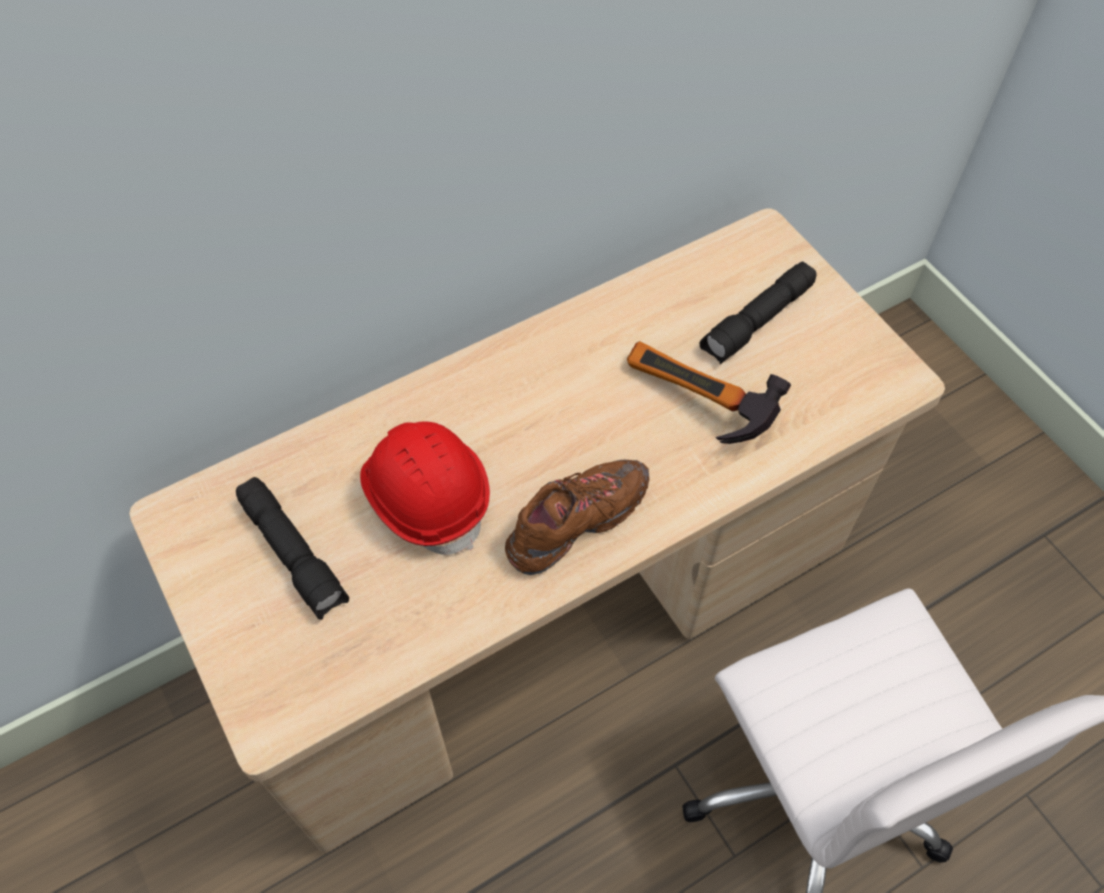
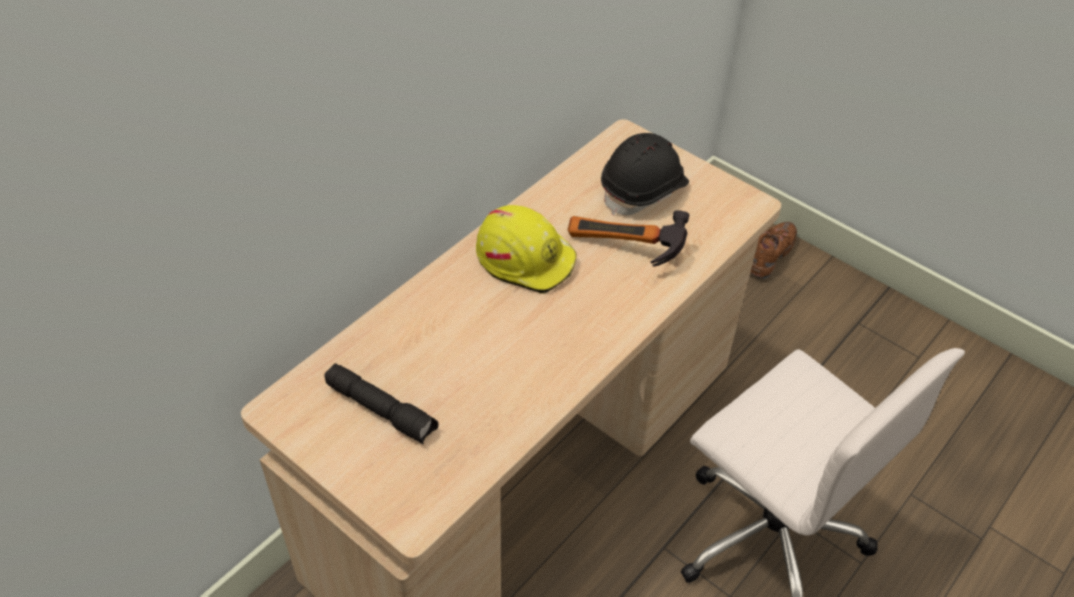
camera: 20 degrees left, 10 degrees down
red hard hat [360,422,490,555] -> none
brown shoe [505,460,649,575] -> brown shoe moved to [750,222,797,279]
black flashlight [700,262,817,364] -> black hard hat [601,133,689,215]
none -> yellow hard hat [476,205,577,294]

